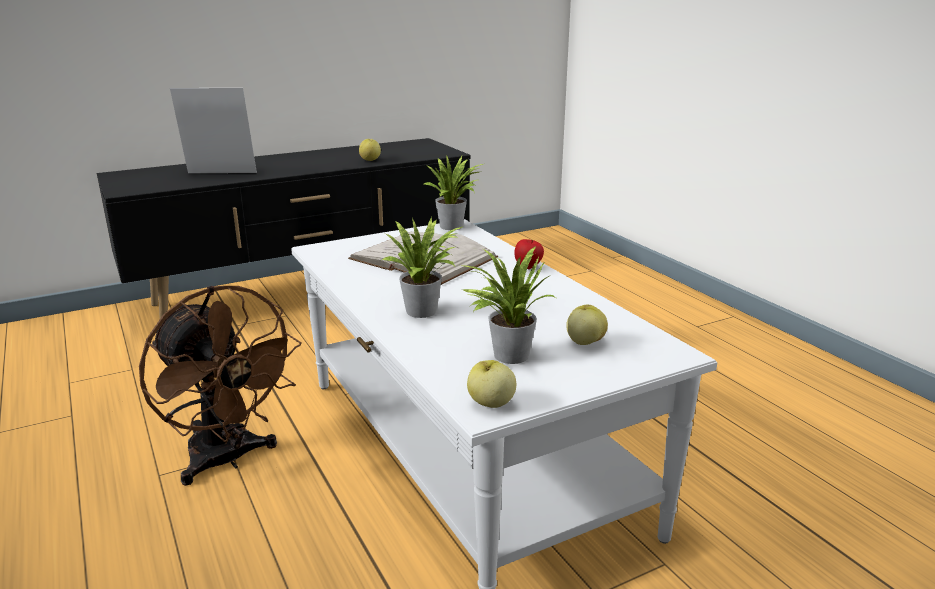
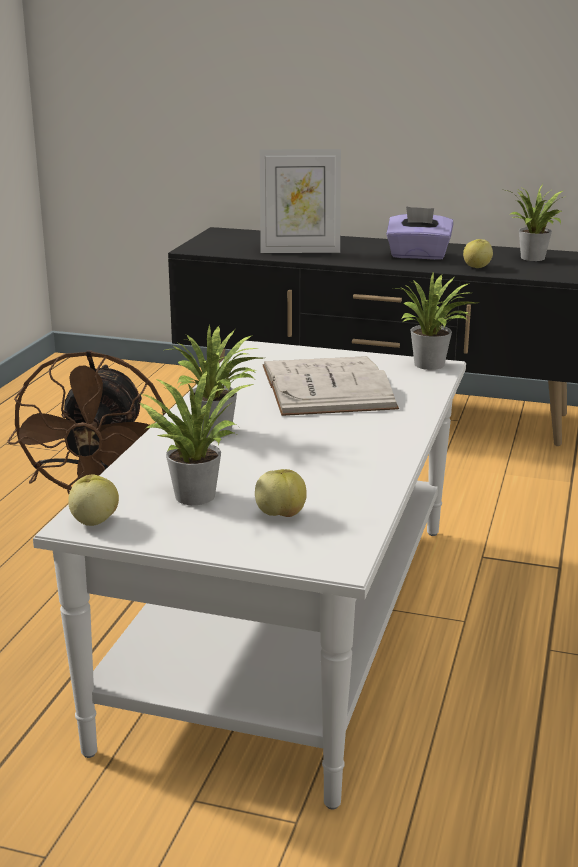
camera: 45 degrees right, 0 degrees up
picture frame [170,88,257,173] -> picture frame turned 135 degrees clockwise [260,149,341,253]
apple [514,239,544,269] -> none
none -> purple tissue box [386,206,454,260]
none -> potted plant [501,184,567,261]

